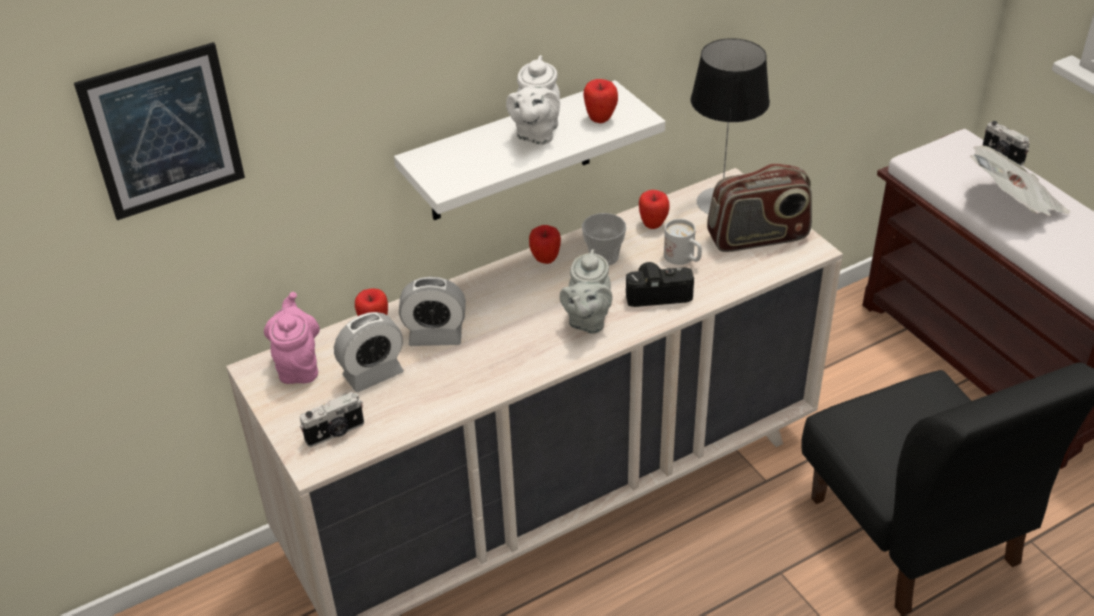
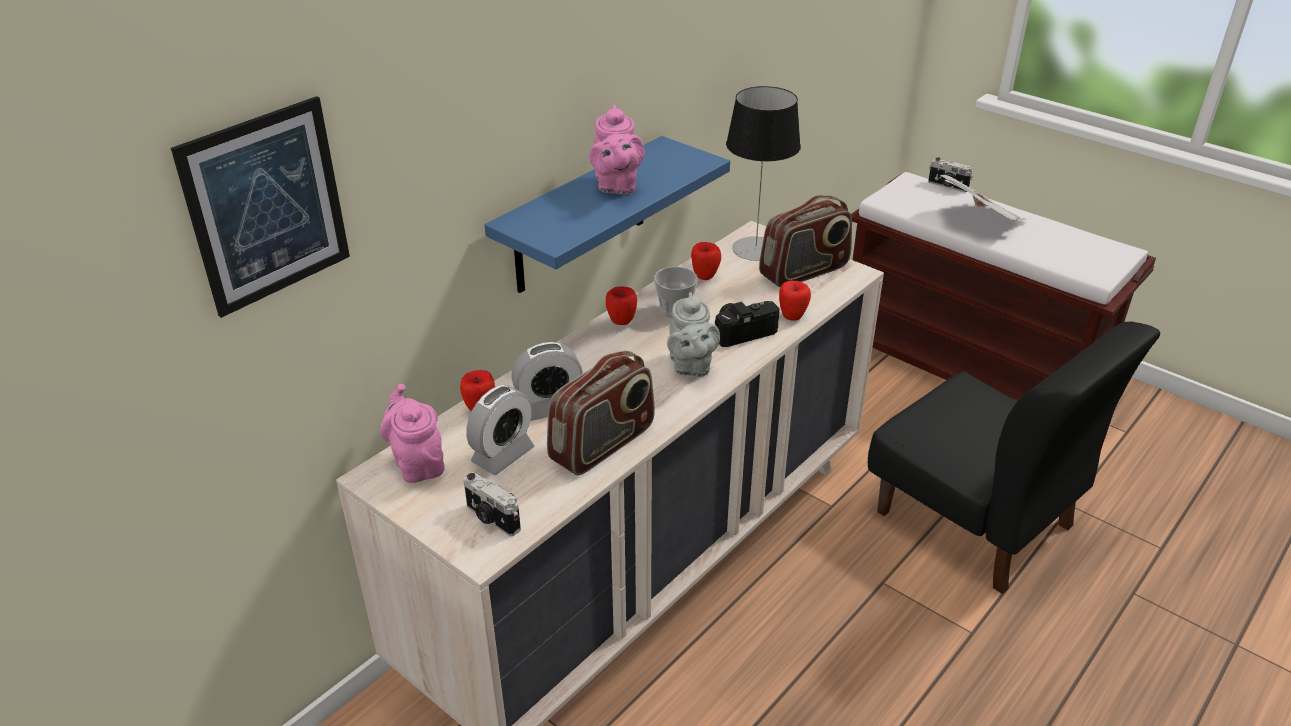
camera: 20 degrees left, 5 degrees down
camera [300,392,364,447] -> camera turned 90 degrees clockwise [463,472,521,536]
white shelf [394,80,665,220] -> blue shelf [484,136,730,293]
white teapot [506,55,560,145] -> pink teapot [589,105,644,194]
apple [583,79,618,123] -> apple moved to [779,281,811,321]
white mug [664,219,702,265] -> none
none -> radio [547,351,655,476]

